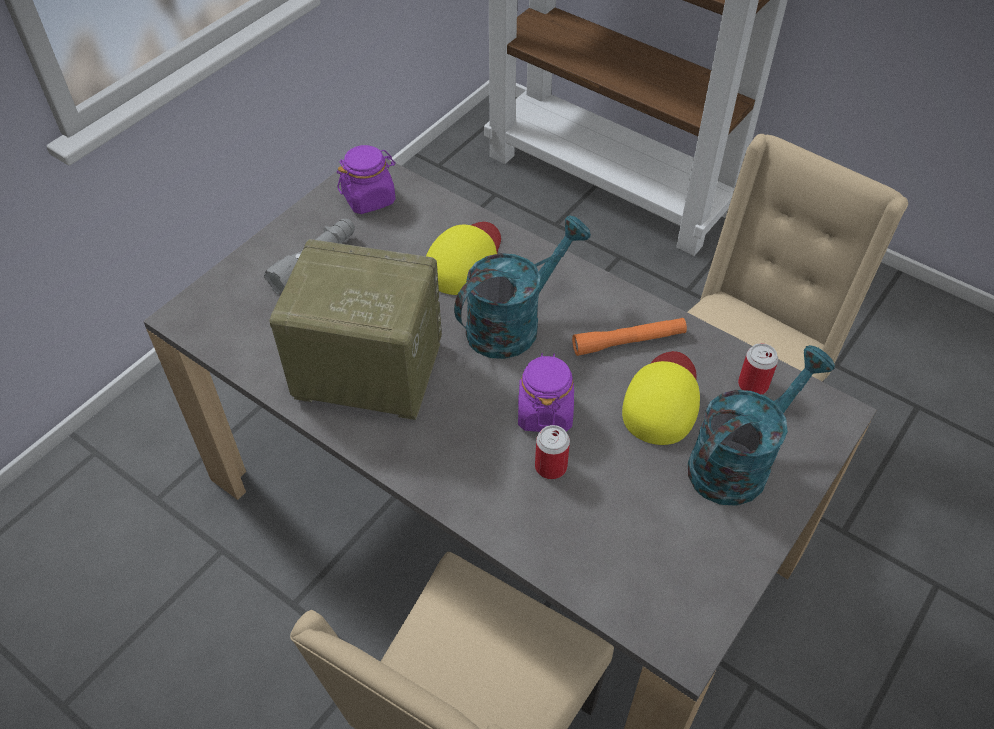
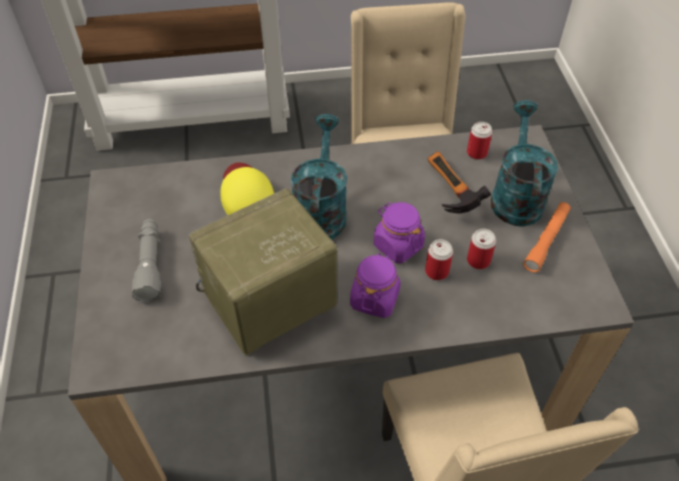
camera: 45 degrees left, 0 degrees up
purple jar [337,145,396,214] -> purple jar moved to [350,253,401,318]
orange flashlight [572,318,687,356] -> orange flashlight moved to [523,202,571,272]
yellow cap [622,351,700,445] -> hammer [428,151,491,214]
none -> can [467,229,496,269]

